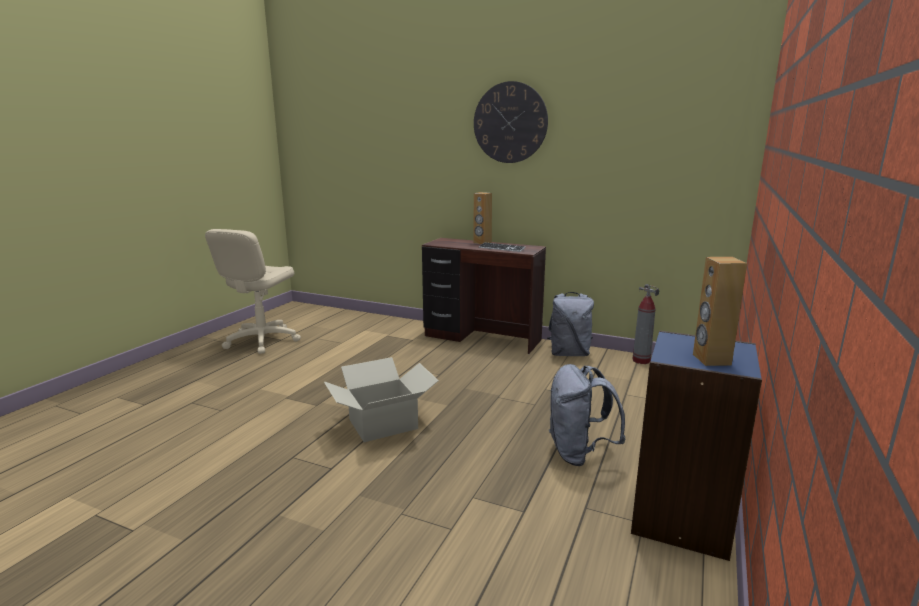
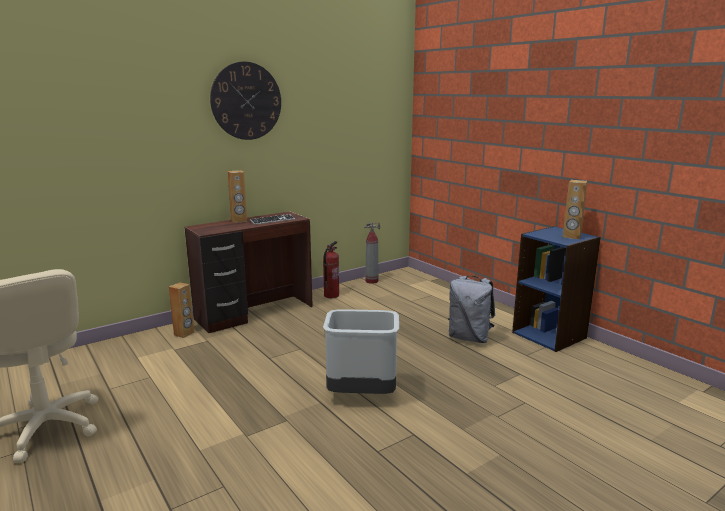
camera: 60 degrees left, 0 degrees up
cardboard box [324,357,439,442] -> grey trash can [323,309,399,394]
grey backpack [547,292,594,356] -> fire extinguisher [323,241,339,298]
none -> brown speaker [169,282,194,338]

